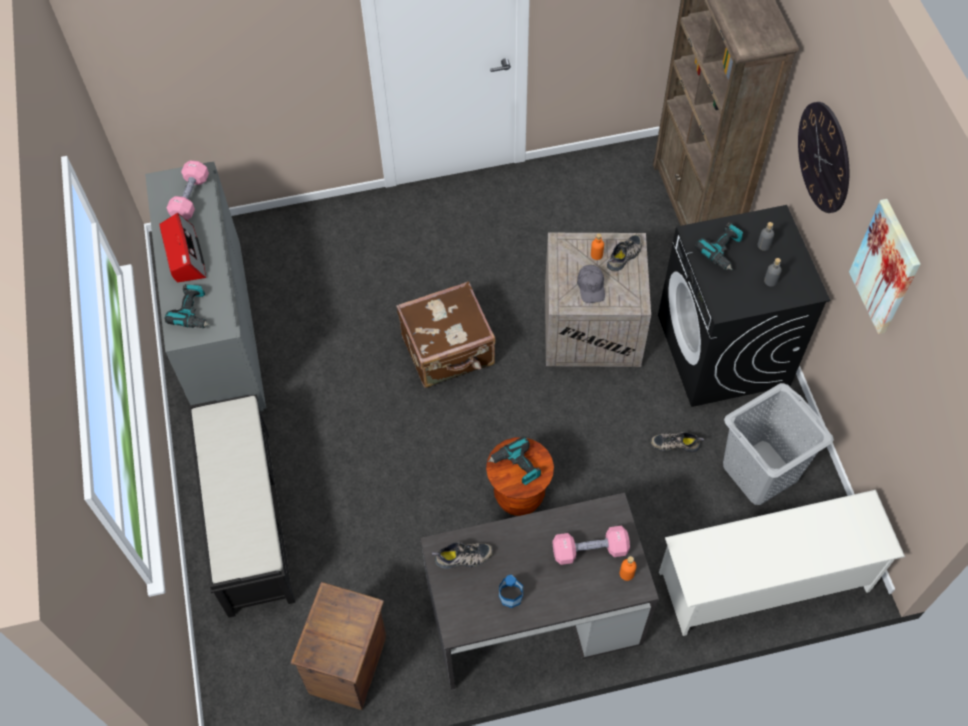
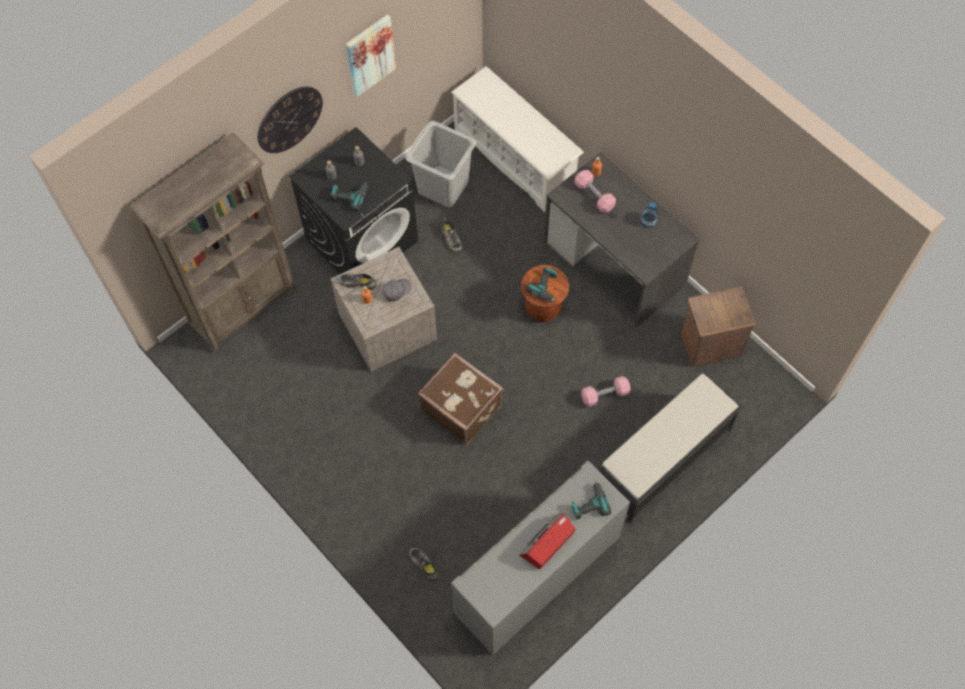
camera: 120 degrees left, 5 degrees up
pink dumbbell [167,160,209,220] -> pink dumbbell moved to [581,376,631,407]
shoe [432,542,493,569] -> shoe moved to [409,548,439,581]

